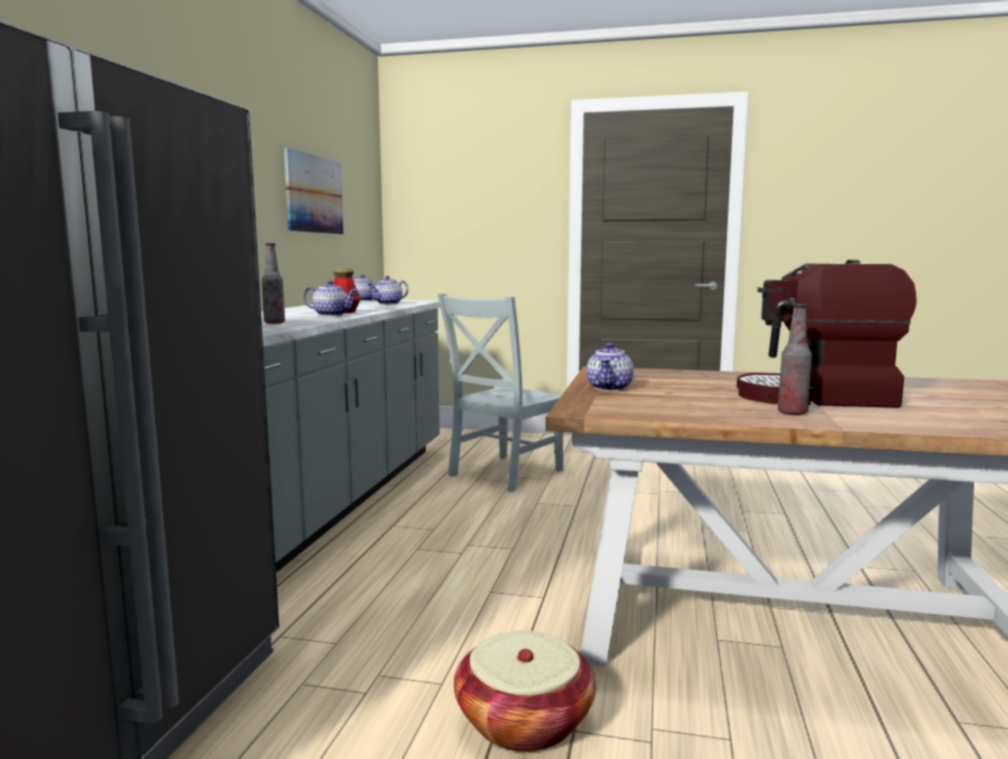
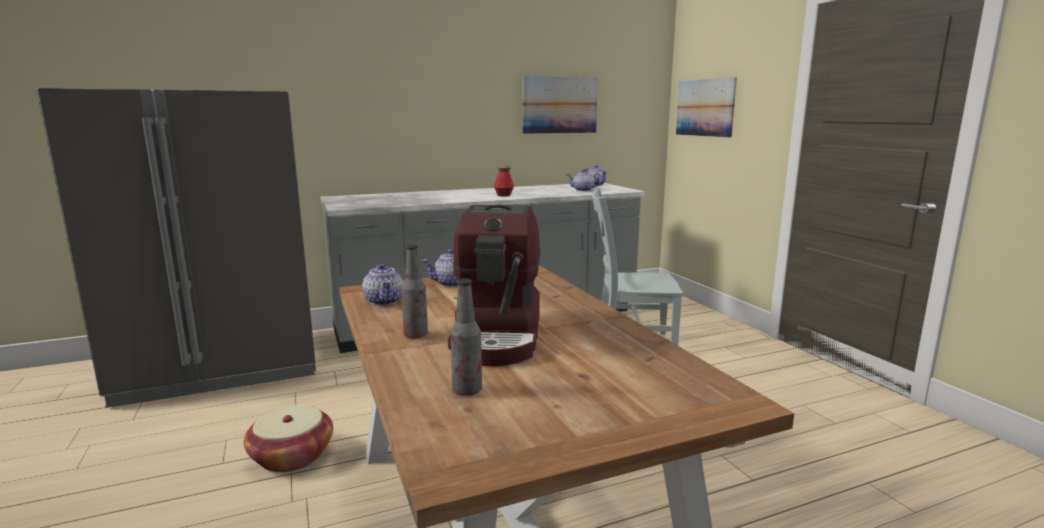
camera: 55 degrees right, 5 degrees up
bottle [262,243,285,324] -> bottle moved to [451,279,482,396]
teapot [303,280,358,316] -> teapot moved to [362,264,403,306]
coffee machine [737,260,917,408] -> coffee machine turned 150 degrees counterclockwise [448,205,541,366]
none -> picture [676,77,737,137]

